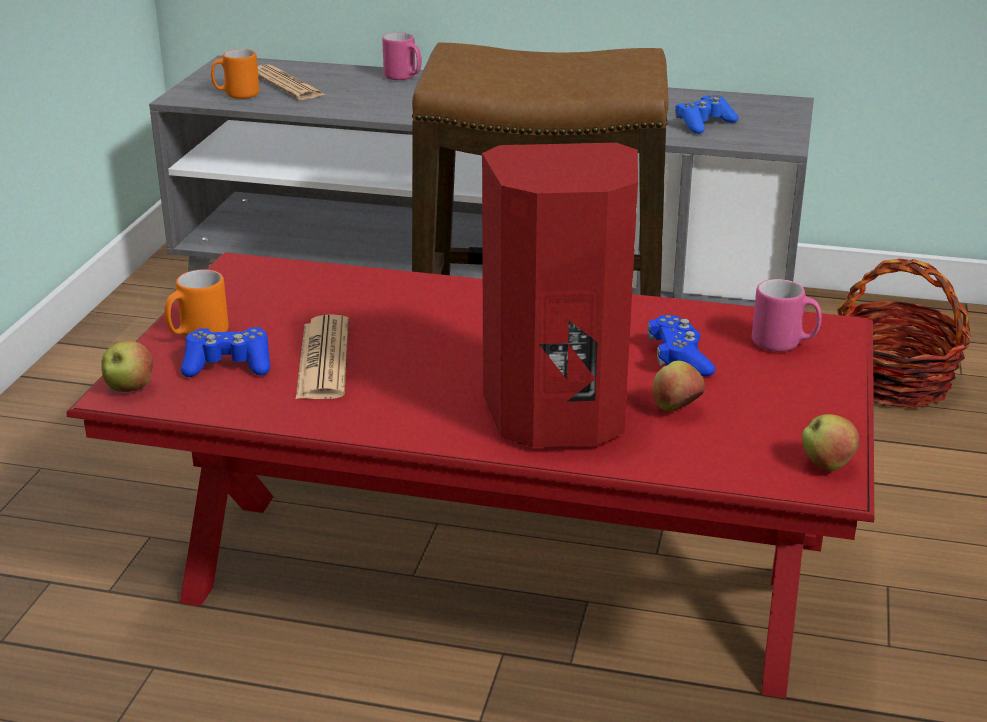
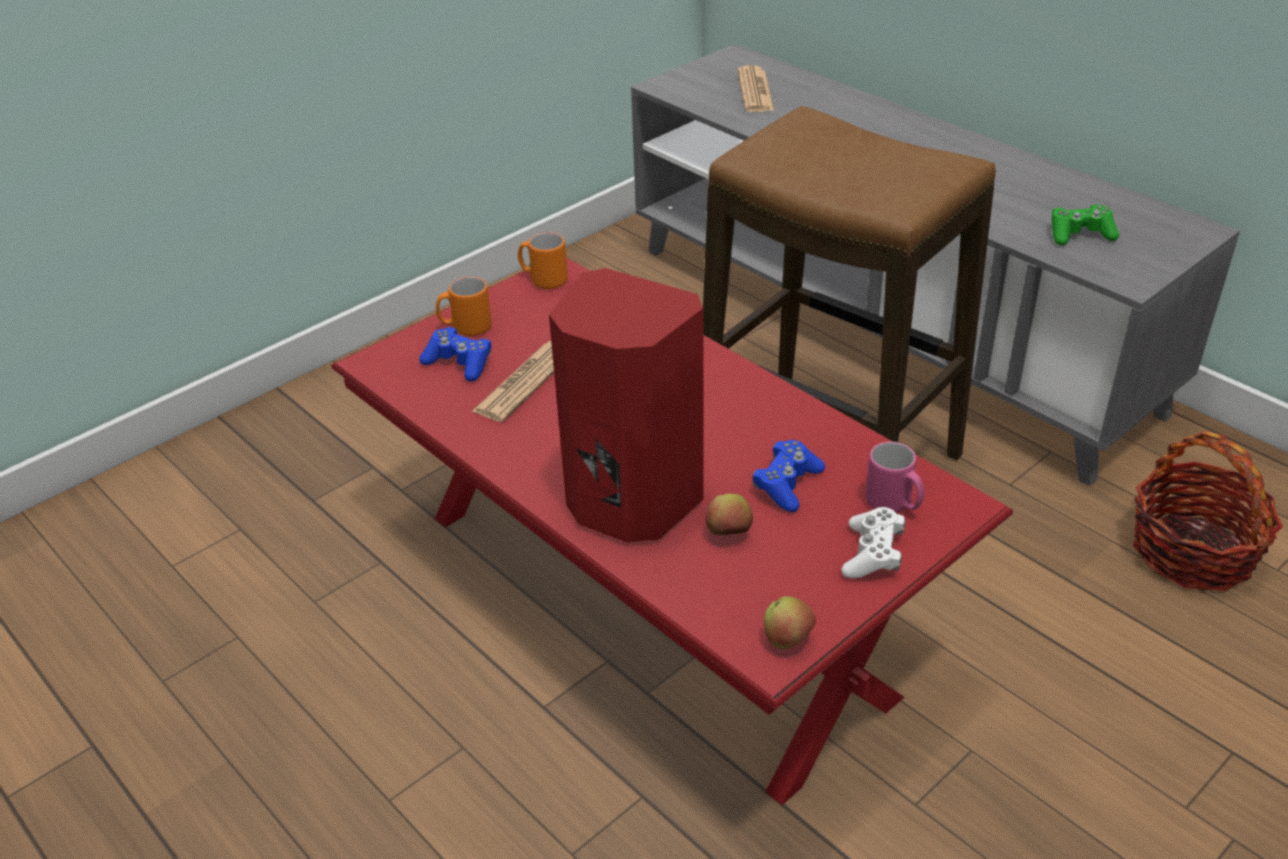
camera: 35 degrees right, 10 degrees up
apple [101,340,153,392] -> none
orange mug [211,49,259,99] -> orange mug moved to [518,232,568,289]
pink mug [382,32,422,80] -> none
blue game controller [675,95,738,134] -> green game controller [1052,204,1119,246]
none -> white game controller [841,507,905,578]

